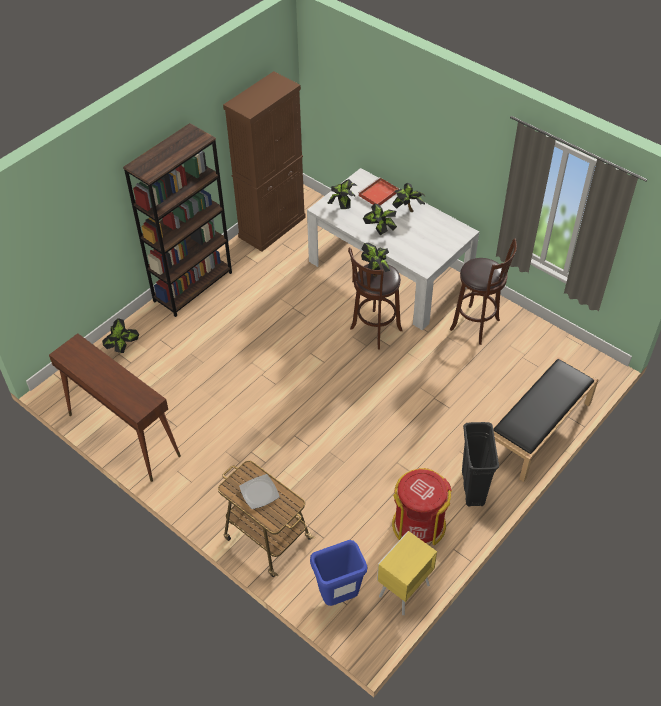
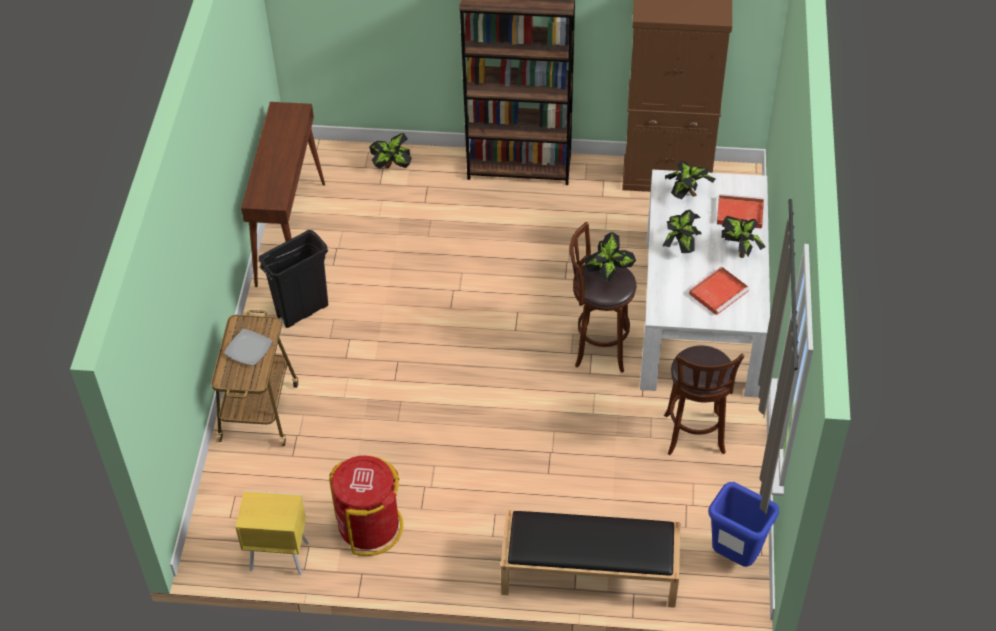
camera: 55 degrees right, 0 degrees up
blue trash can [310,540,367,606] -> blue trash can moved to [708,482,779,567]
black trash can [462,422,499,507] -> black trash can moved to [259,230,328,328]
none -> red tray [689,266,750,315]

